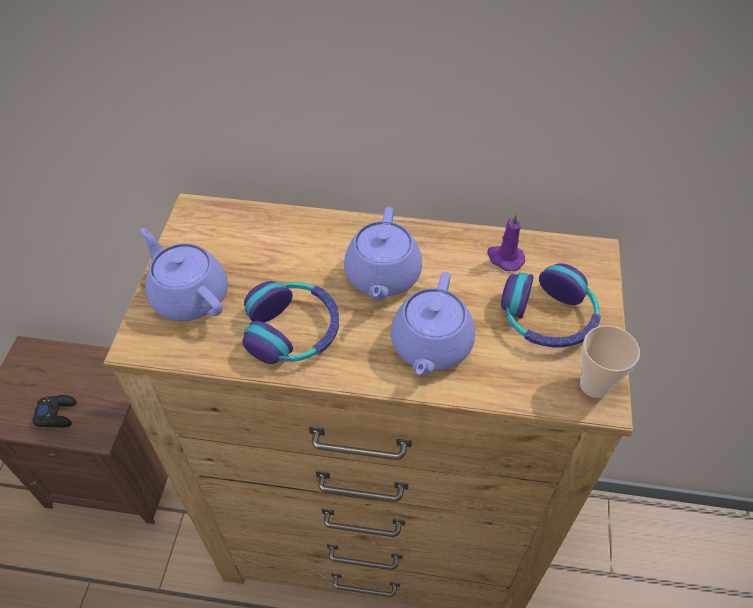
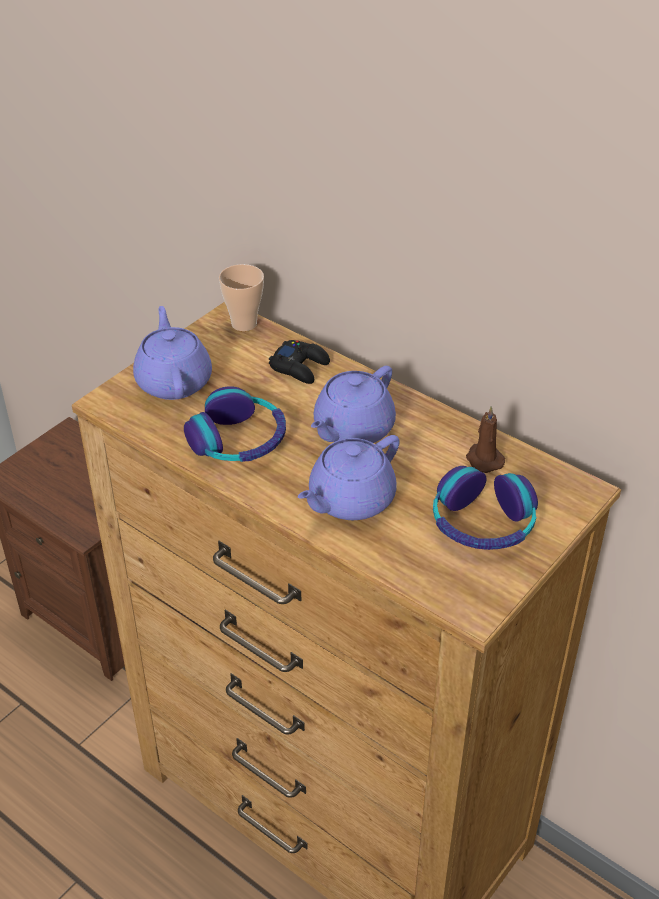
camera: 30 degrees right, 10 degrees down
black game controller [32,395,77,427] -> black game controller moved to [269,340,330,384]
purple candle [487,213,525,271] -> brown candle [466,406,505,473]
cup [580,325,640,398] -> cup moved to [219,264,264,331]

